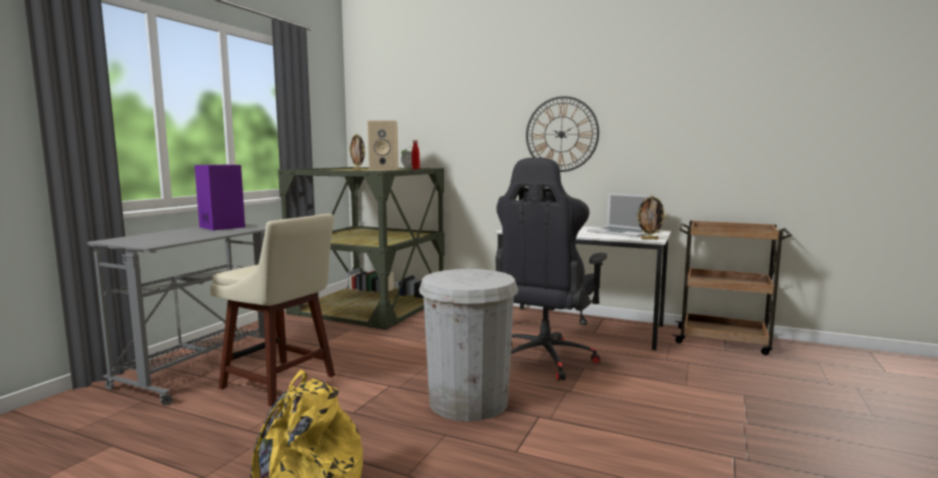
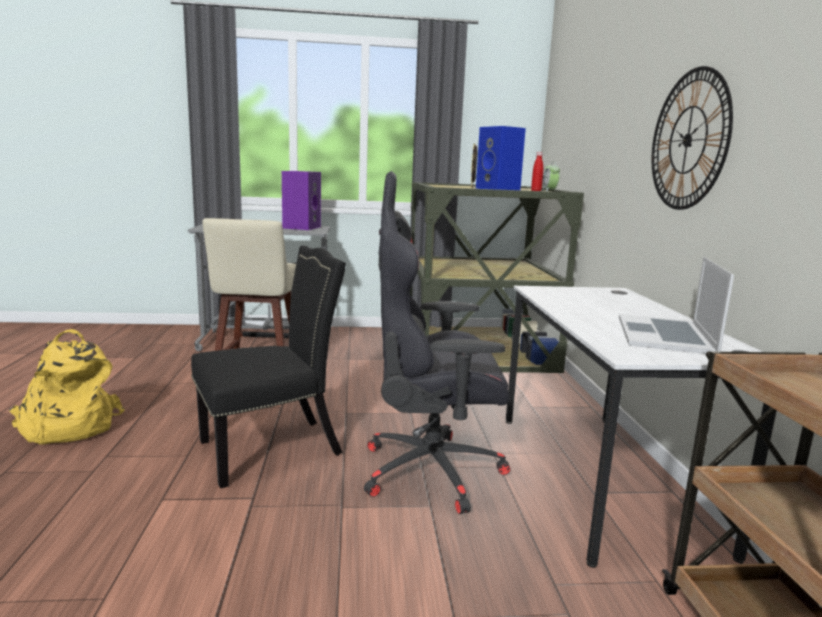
camera: 60 degrees right, 5 degrees up
beige speaker [368,121,398,170] -> blue speaker [476,126,526,190]
white trash can [419,269,518,421] -> black chair [191,245,346,488]
picture frame [636,195,666,240] -> none

